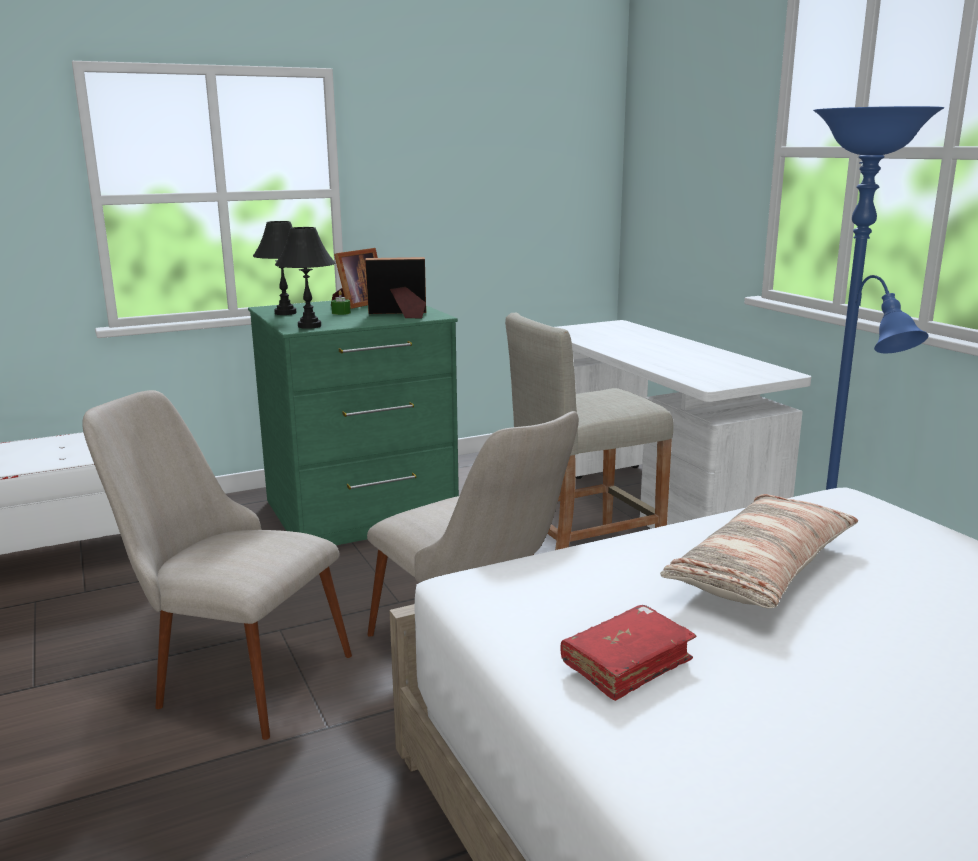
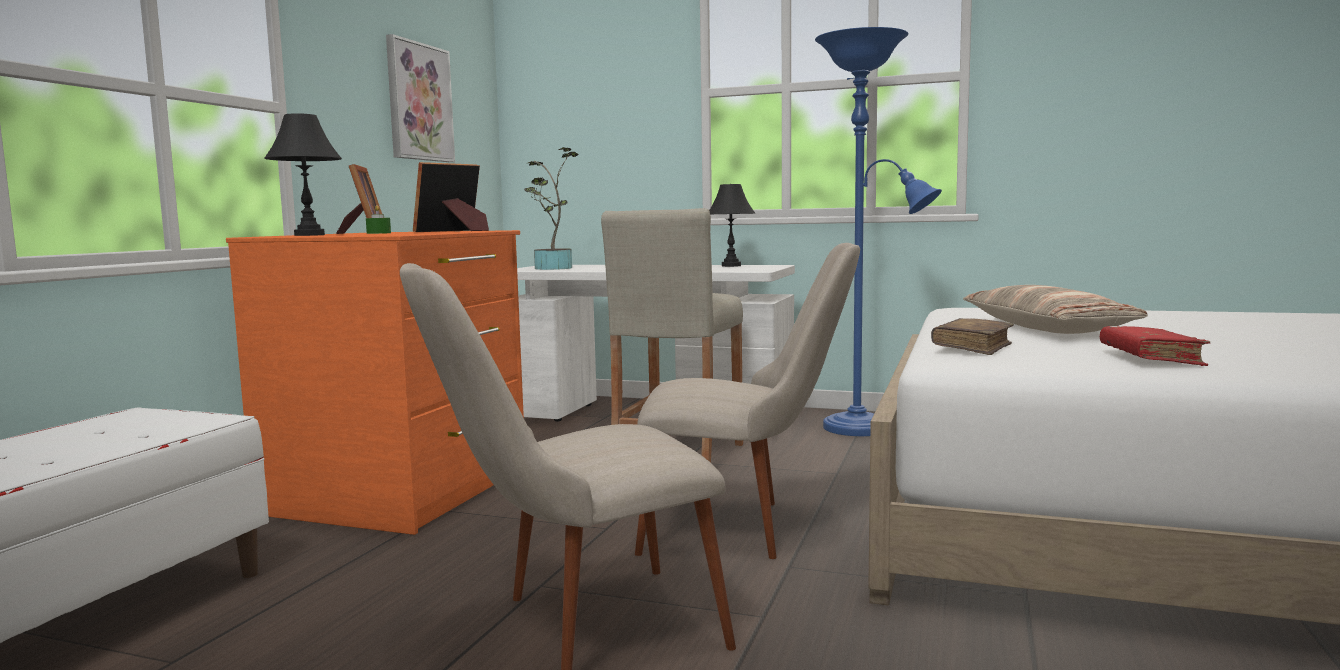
camera: 45 degrees left, 10 degrees down
green dresser [248,301,459,545] -> orange dresser [226,230,524,535]
black table lamp [275,227,335,329] -> black table lamp moved to [709,184,755,267]
none -> picture [386,34,455,162]
none -> potted plant [524,147,579,270]
none -> brown book [931,318,1014,355]

